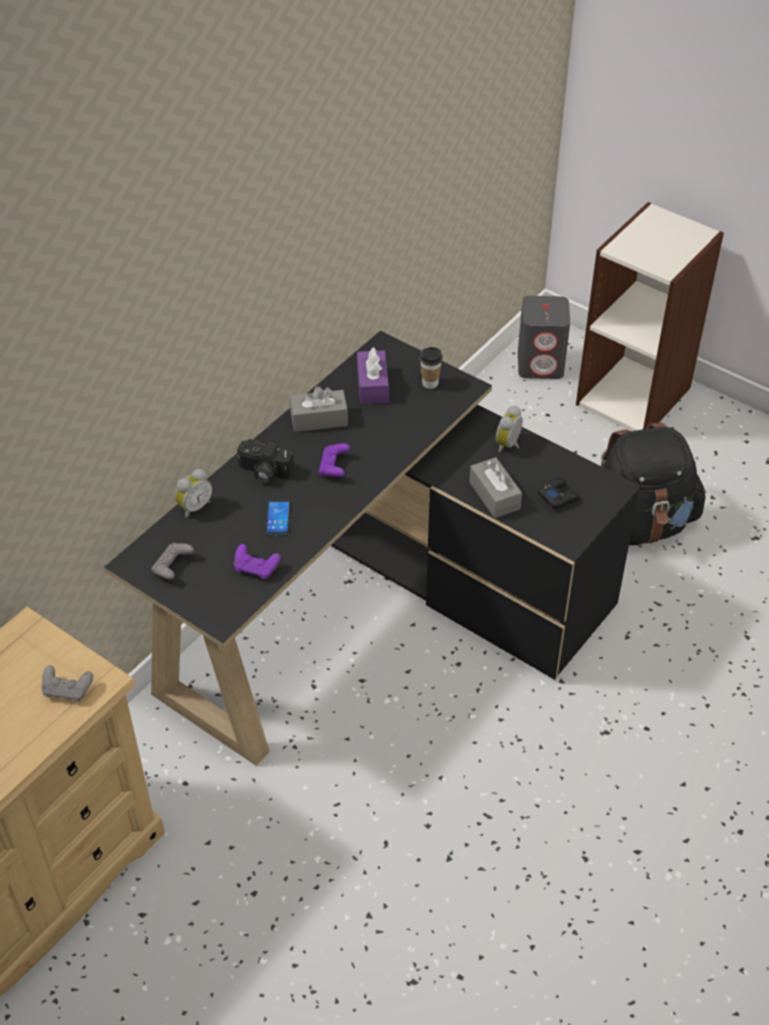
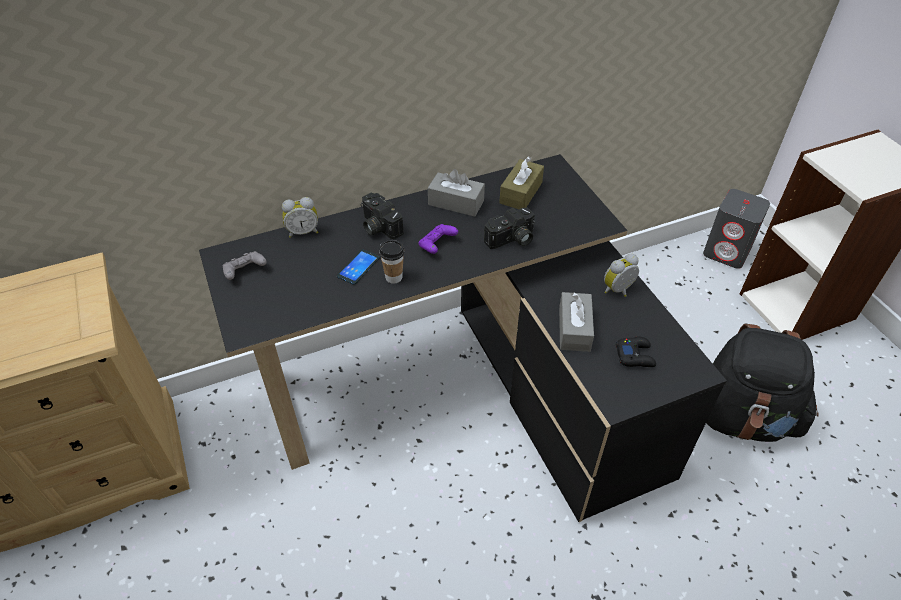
camera: 30 degrees right, 0 degrees up
grey game controller [42,665,93,702] -> none
purple game controller [234,544,281,579] -> none
purple tissue box [357,347,389,404] -> brown tissue box [499,156,544,209]
cup [420,347,443,389] -> cup moved to [379,240,404,284]
none -> camera [484,208,535,249]

